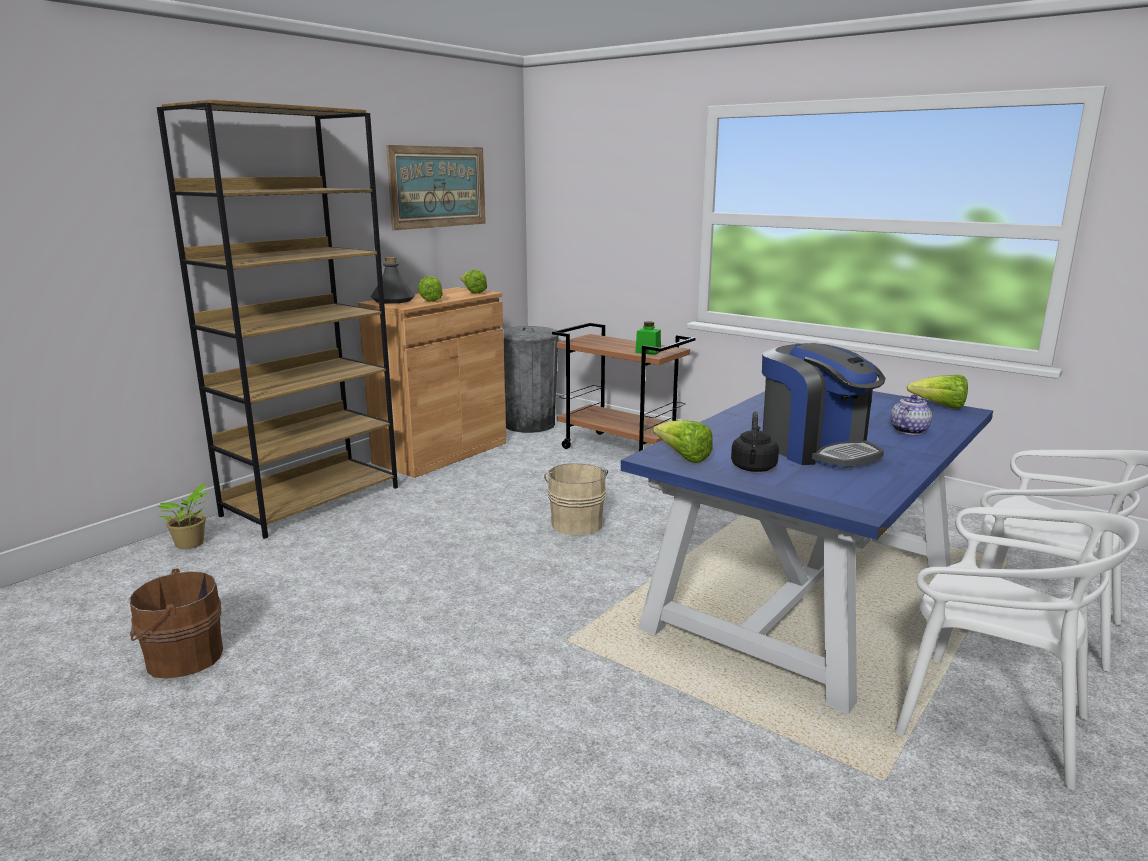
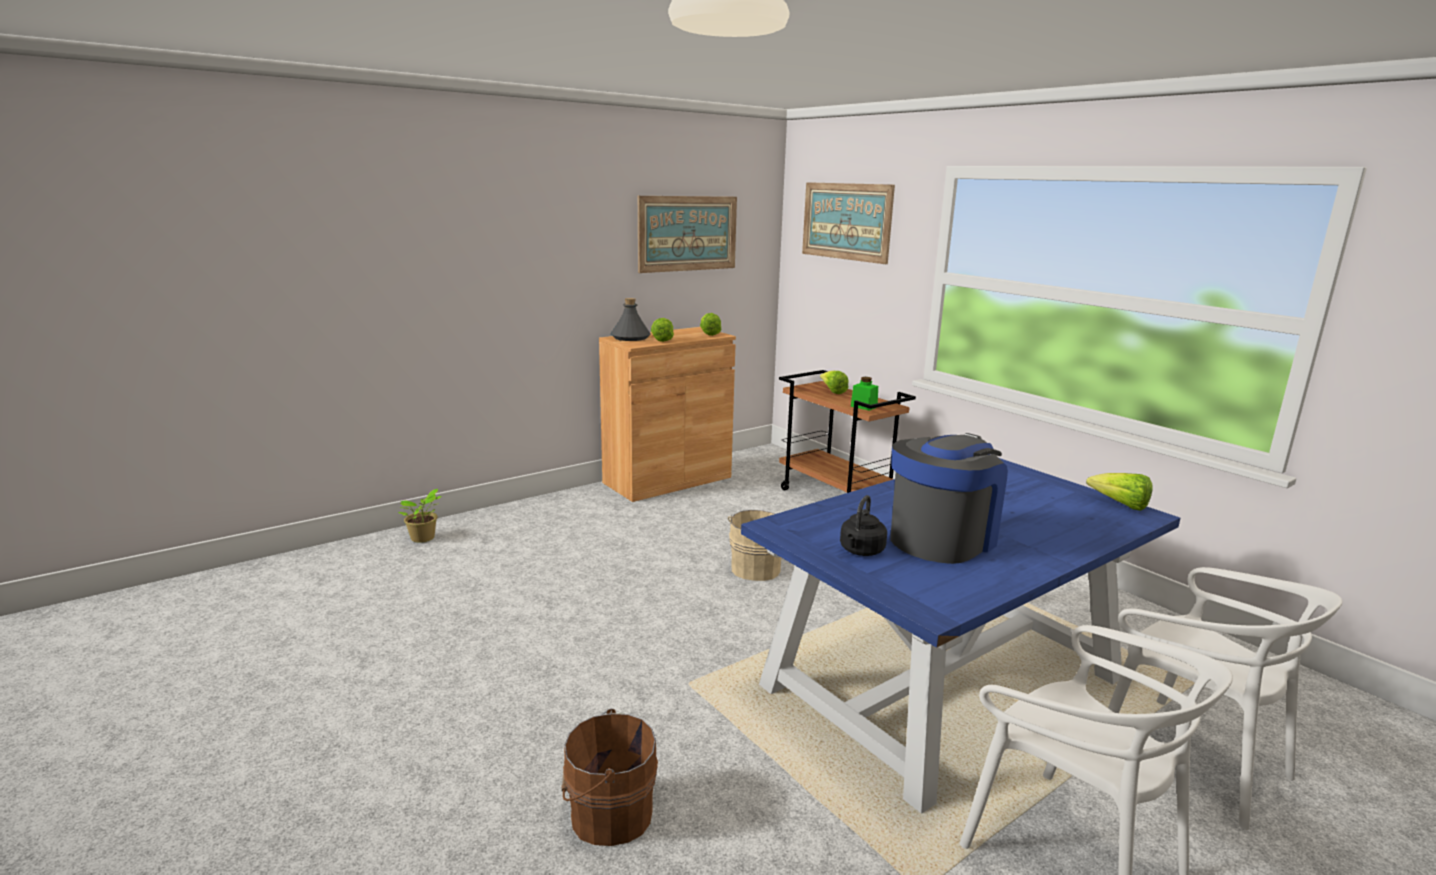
camera: 15 degrees right, 0 degrees up
brown bucket [129,568,223,678] -> brown bucket moved to [561,709,658,846]
brown bookcase [157,99,398,539] -> none
grey trash can [503,326,559,433] -> none
lettuce [653,420,713,463] -> lettuce moved to [820,371,848,394]
coffee machine [762,343,886,469] -> coffee machine turned 120 degrees counterclockwise [890,433,1008,564]
teapot [890,395,932,435] -> none
none -> picture [802,182,895,264]

